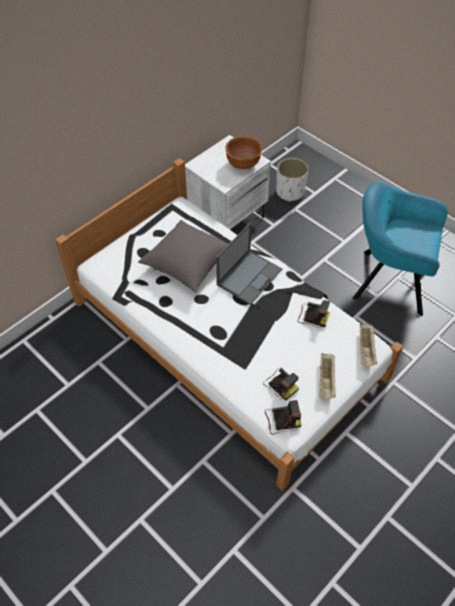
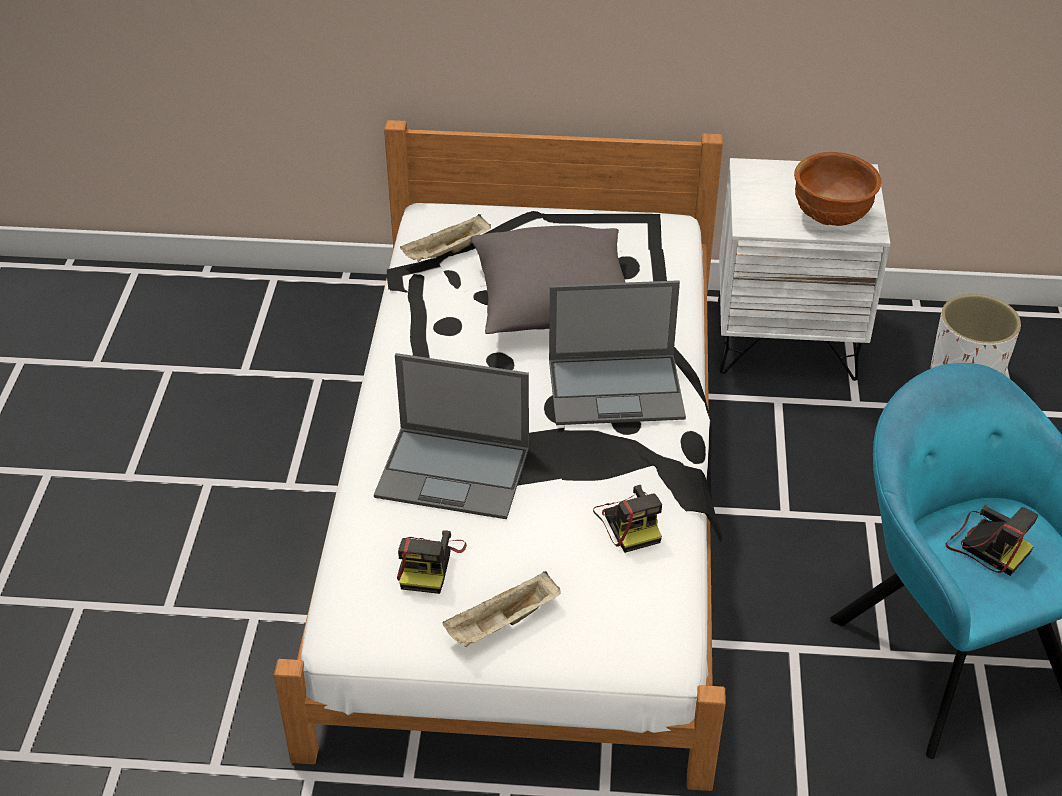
camera: 50 degrees right, 10 degrees down
camera [265,400,302,435] -> camera moved to [945,505,1039,576]
beige tray [360,323,377,366] -> beige tray moved to [400,214,491,262]
none -> laptop [374,353,529,519]

